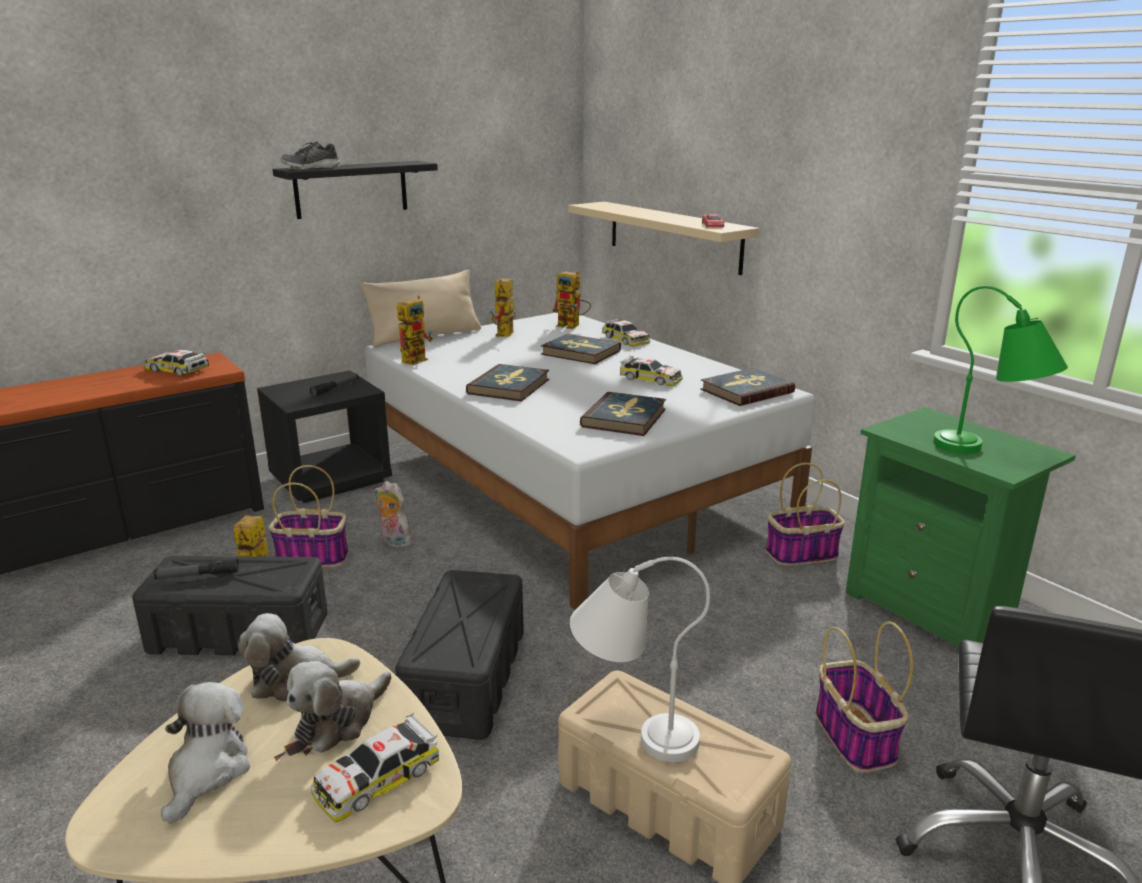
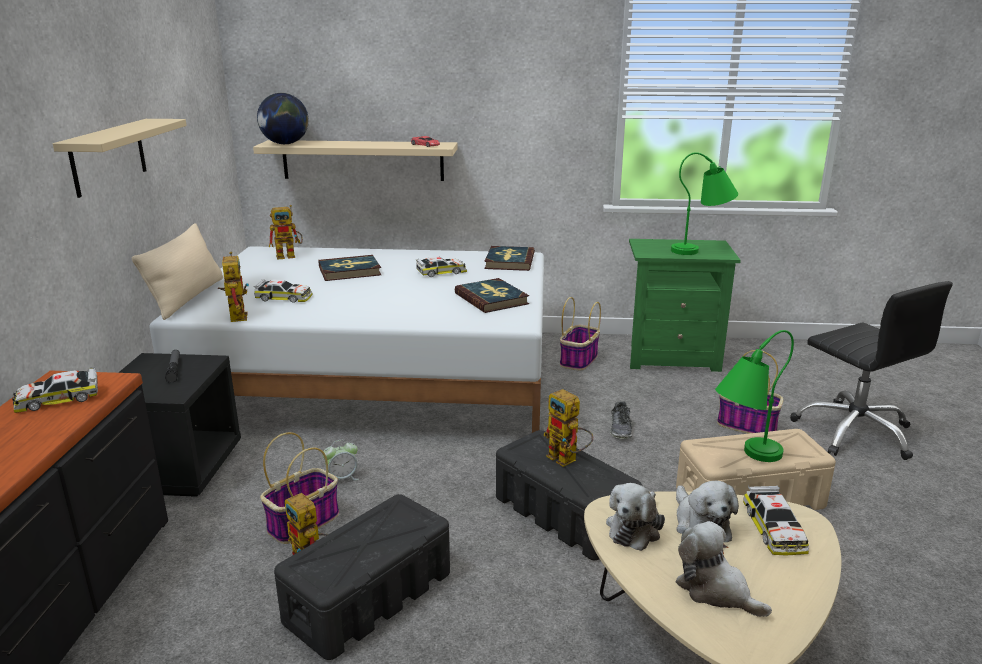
camera: 50 degrees left, 0 degrees up
flashlight [154,559,239,579] -> none
black shelf [272,161,438,219] -> beige shelf [53,119,187,198]
shoe [281,142,340,170] -> shoe moved to [610,401,632,439]
plush toy [375,481,412,548] -> alarm clock [322,440,359,481]
book [466,364,549,401] -> none
toy robot [489,278,516,337] -> toy robot moved to [543,389,593,467]
white table lamp [570,557,710,762] -> green table lamp [715,330,794,462]
toy car [602,318,650,346] -> toy car moved to [254,279,313,303]
none -> globe [257,93,309,144]

